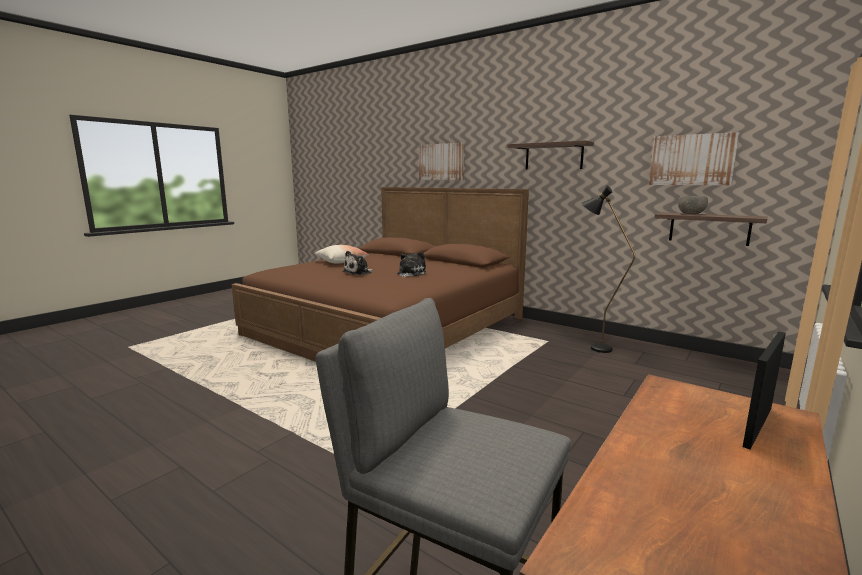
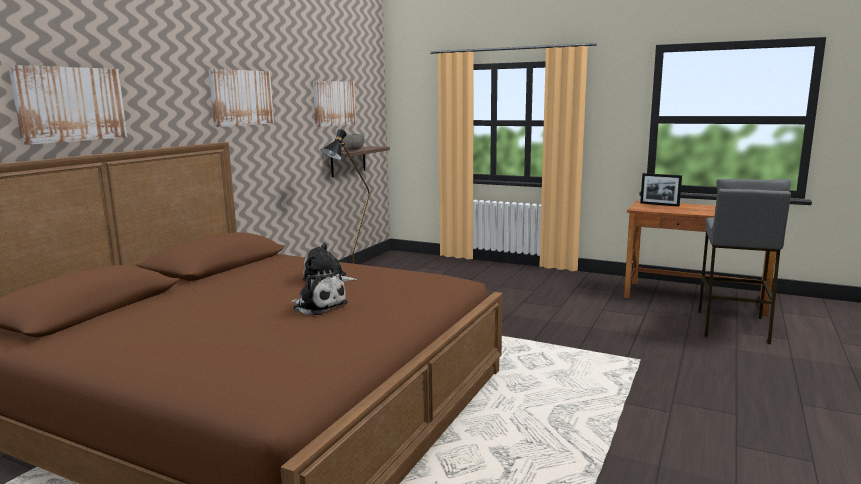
camera: 100 degrees left, 0 degrees up
pillow [315,245,370,264] -> none
shelf [508,140,594,170] -> picture [209,69,274,127]

